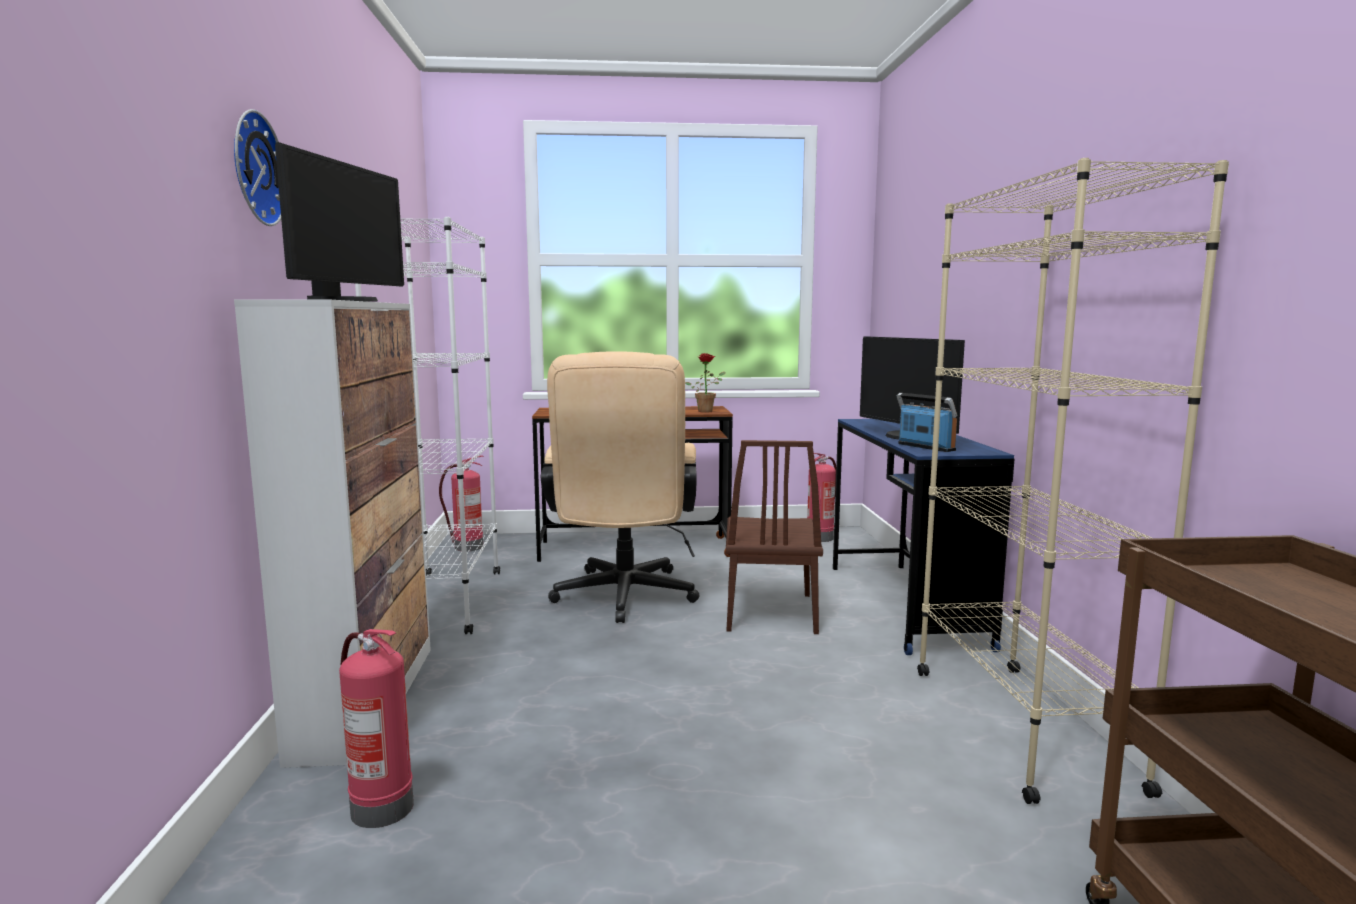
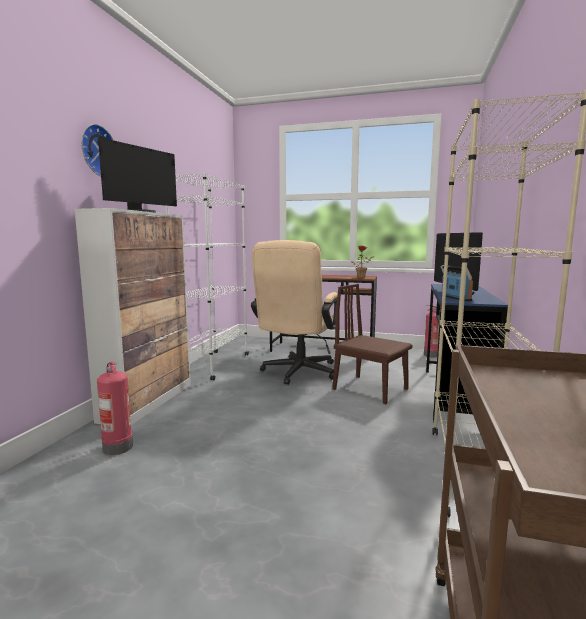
camera: 20 degrees right, 0 degrees up
fire extinguisher [439,456,484,551] -> none
brown chair [726,440,823,634] -> brown chair turned 105 degrees clockwise [332,284,412,404]

